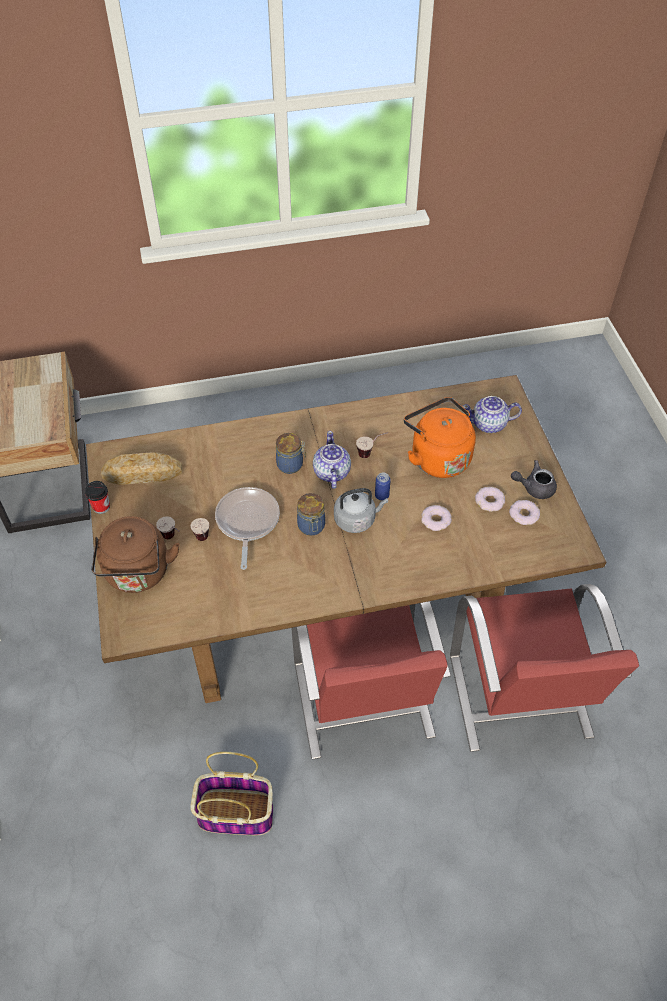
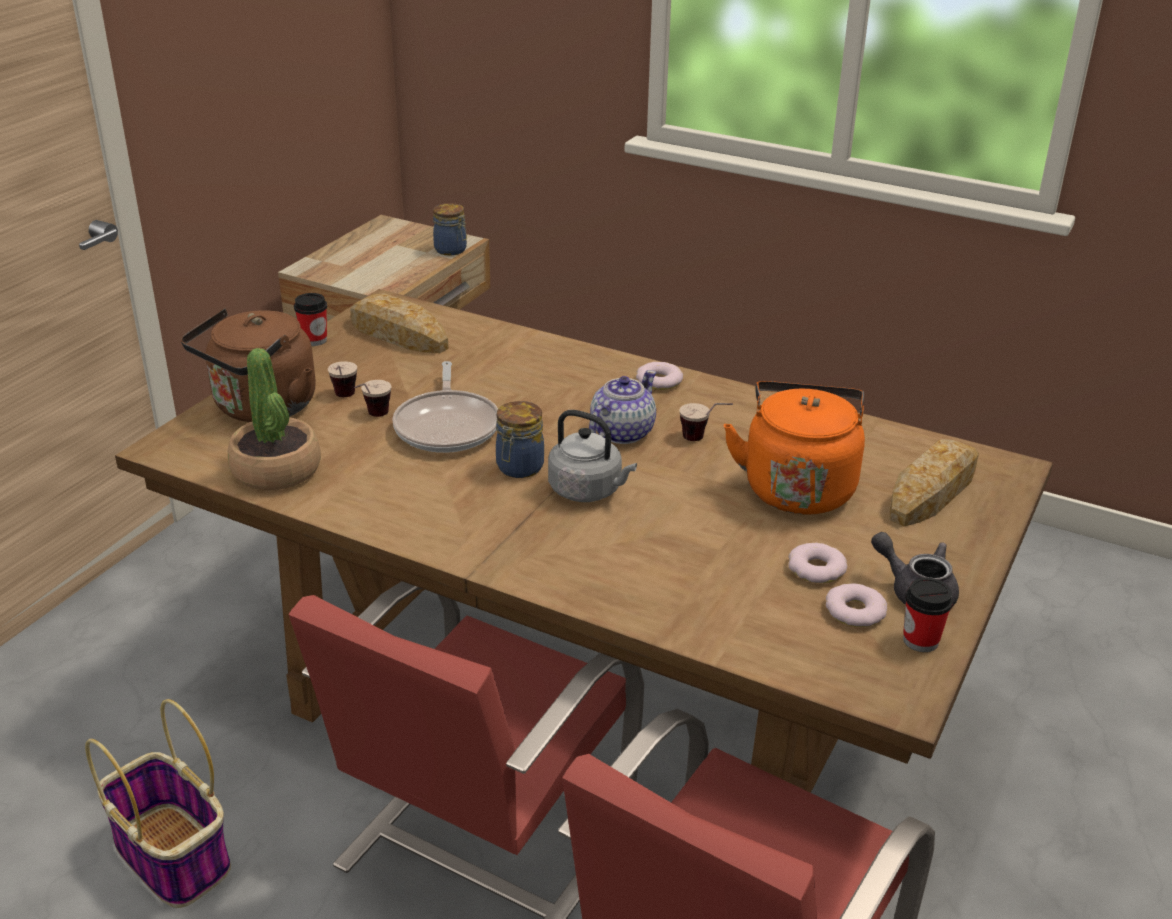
camera: 40 degrees right, 20 degrees down
frying pan [215,487,280,570] -> frying pan turned 135 degrees clockwise [392,361,498,453]
jar [276,433,306,474] -> jar moved to [433,203,467,255]
can [375,472,391,501] -> none
donut [421,505,452,531] -> donut moved to [636,362,683,390]
teapot [463,396,522,433] -> bread [890,440,979,527]
none -> potted plant [228,348,321,490]
none -> cup [903,578,953,652]

